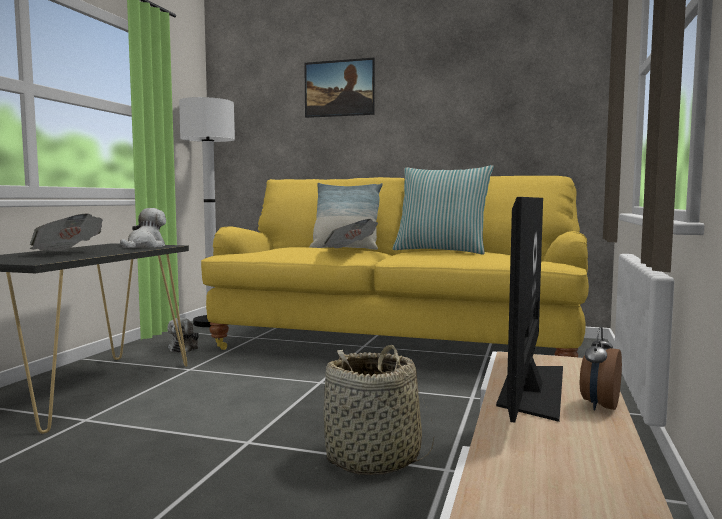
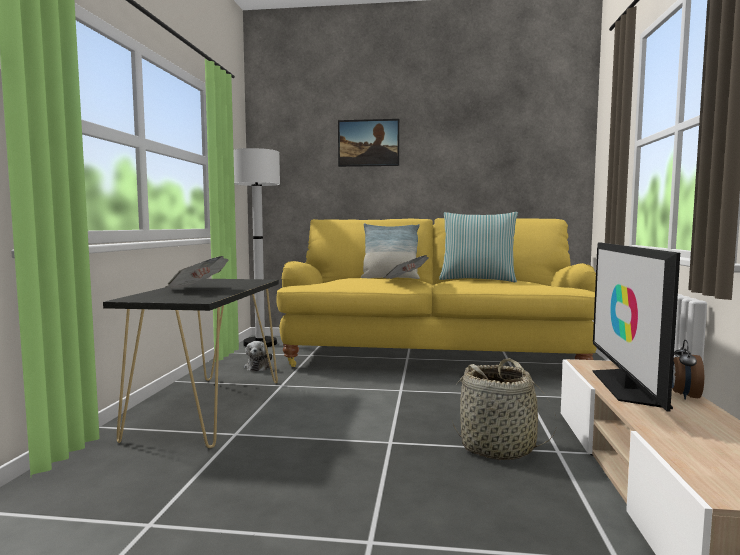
camera: 10 degrees left, 0 degrees up
plush toy [120,208,166,248] -> none

